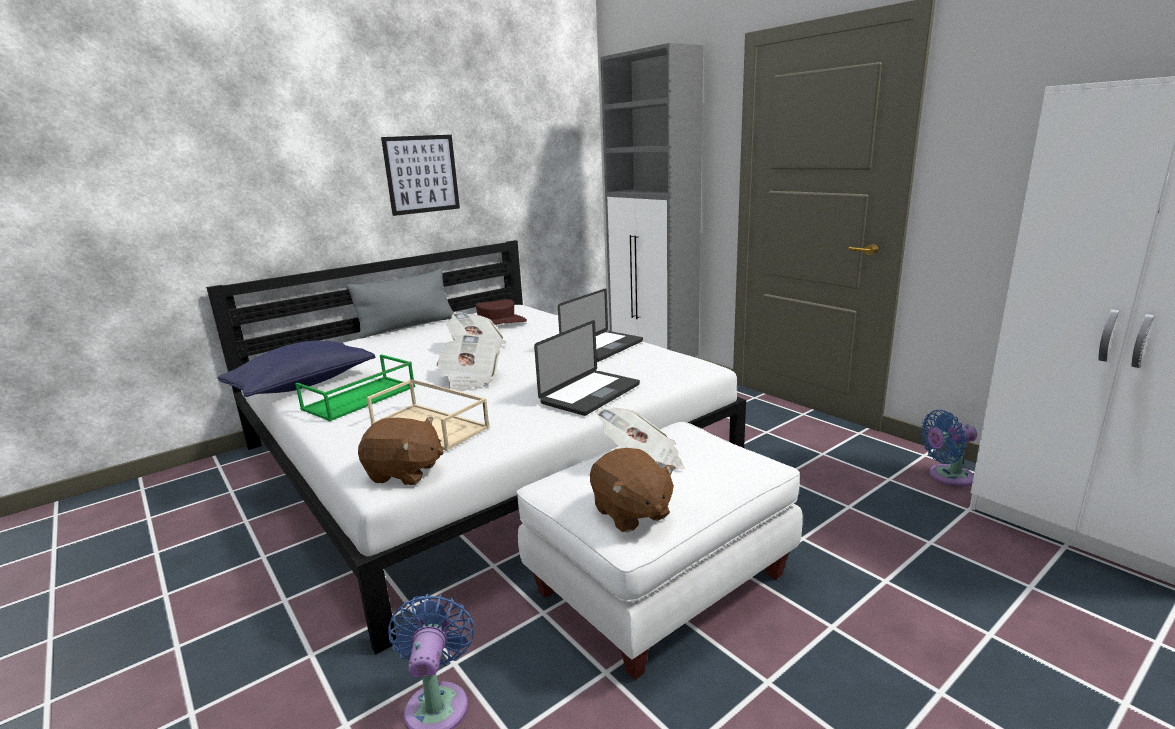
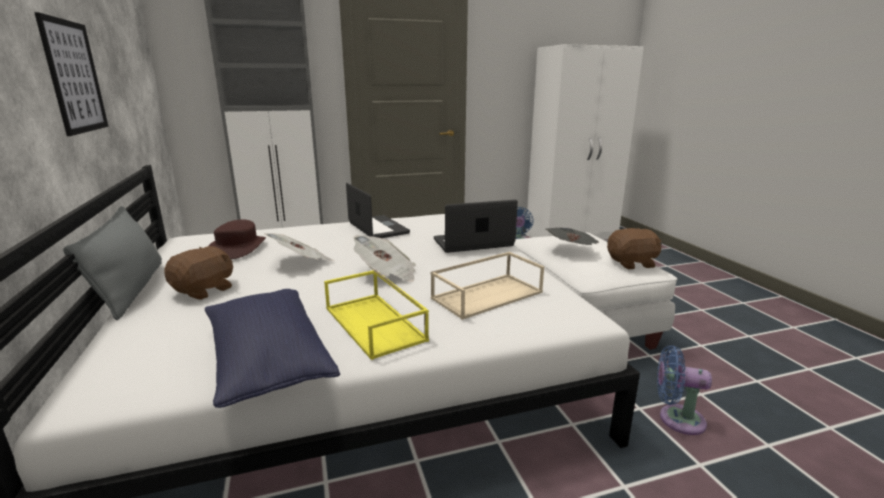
camera: 70 degrees left, 0 degrees up
green tray [295,354,415,422] -> yellow tray [324,270,429,360]
brown plush toy [358,417,444,485] -> brown plush toy moved to [165,246,233,300]
laptop [534,320,640,416] -> laptop turned 75 degrees counterclockwise [434,200,518,253]

